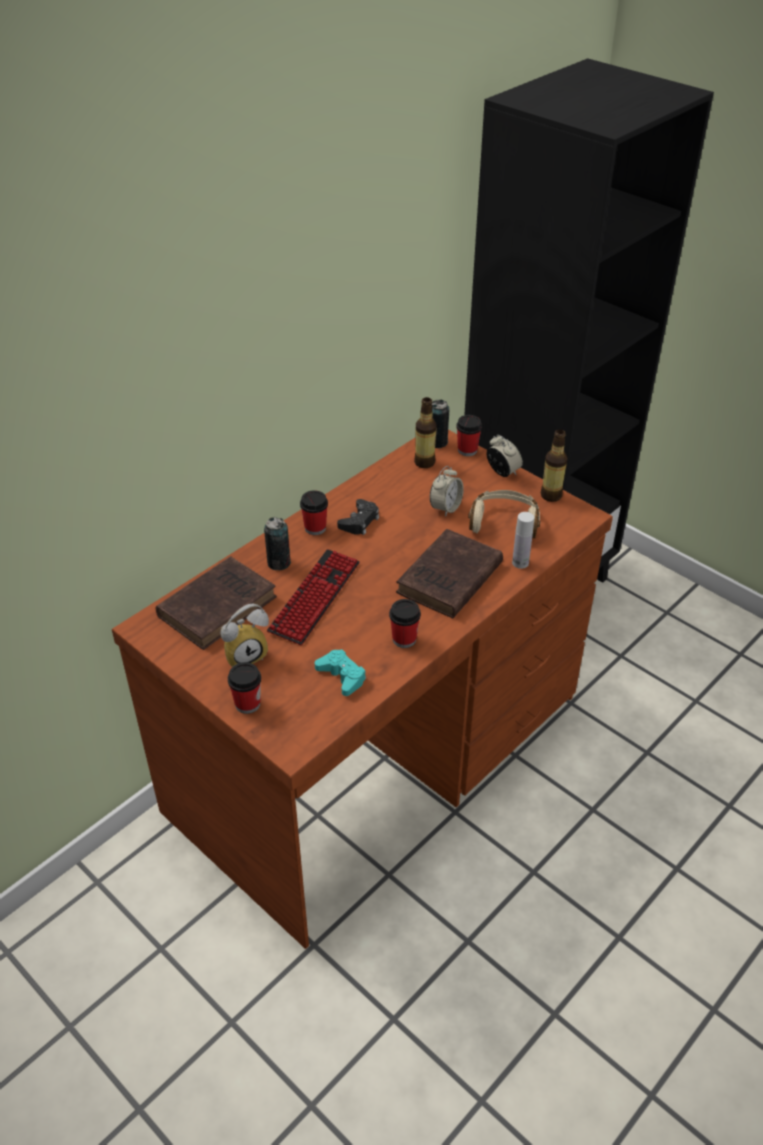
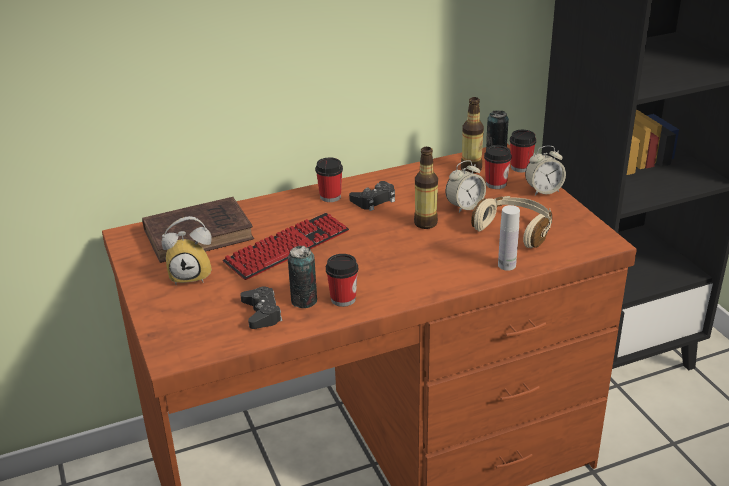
camera: 25 degrees right, 10 degrees down
cup [228,662,261,714] -> cup moved to [484,145,512,189]
can [264,517,291,570] -> can moved to [288,245,317,308]
turquoise game controller [315,649,366,696] -> black game controller [240,287,283,329]
brown book [396,529,503,618] -> none
alarm clock [487,435,523,477] -> alarm clock turned 90 degrees clockwise [525,146,566,195]
bottle [541,429,568,502] -> bottle moved to [414,147,438,229]

